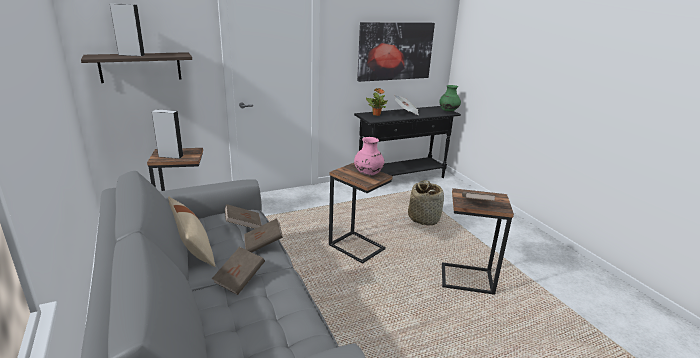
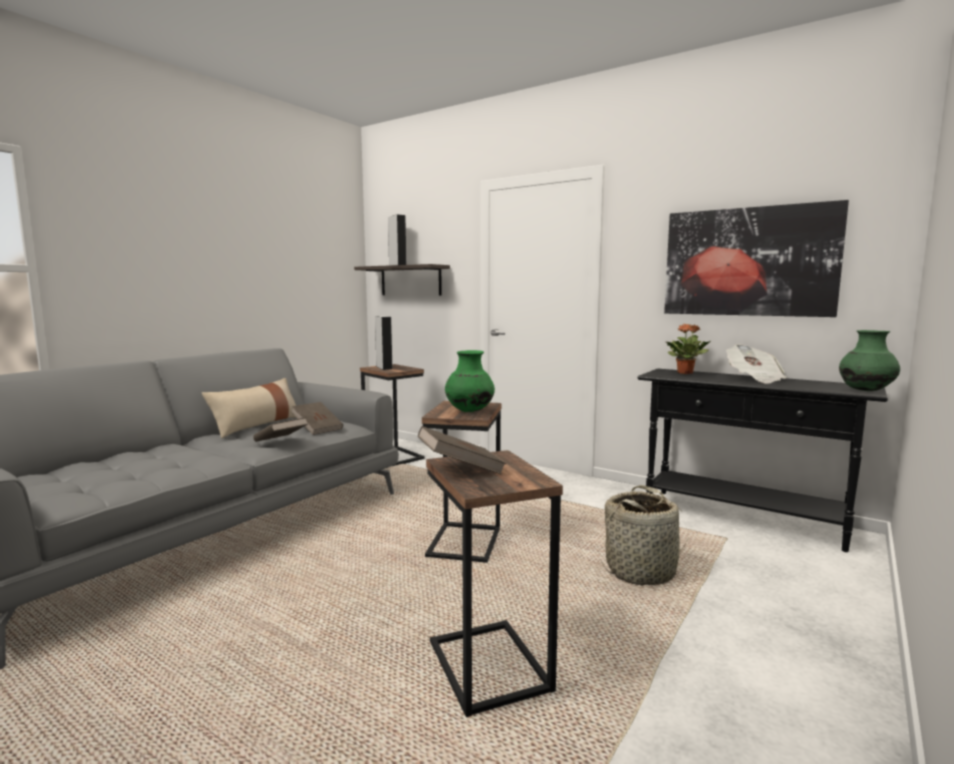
camera: 60 degrees right, 15 degrees down
brown book [212,247,265,295] -> none
pink vase [354,137,384,175] -> green vase [445,350,495,412]

